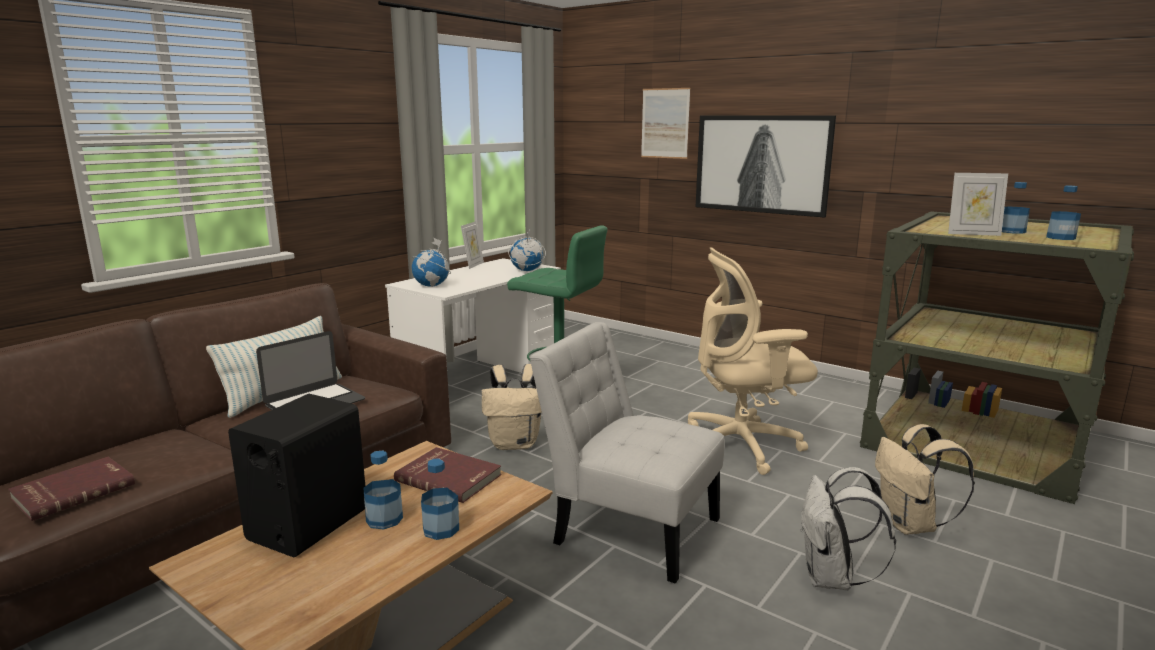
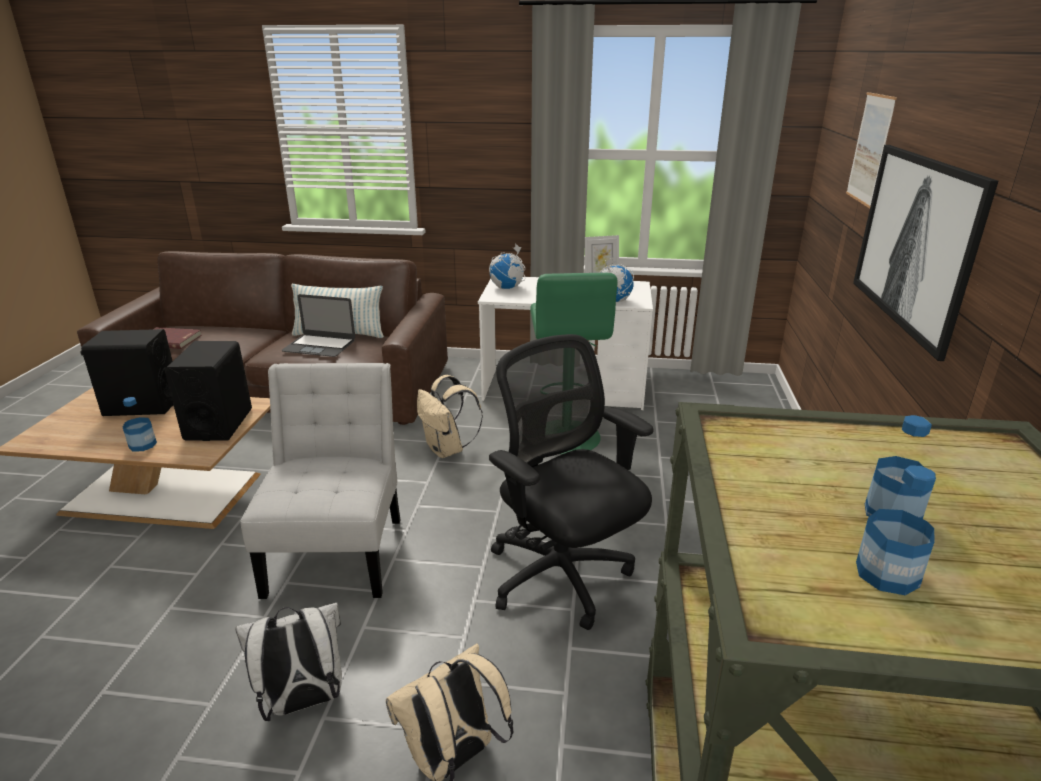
camera: 60 degrees right, 10 degrees up
bottle [363,451,403,529] -> none
red book [394,447,502,503] -> black speaker [165,341,252,441]
beige office chair [688,247,818,475] -> black office chair [489,334,653,630]
picture frame [948,173,1008,236] -> none

